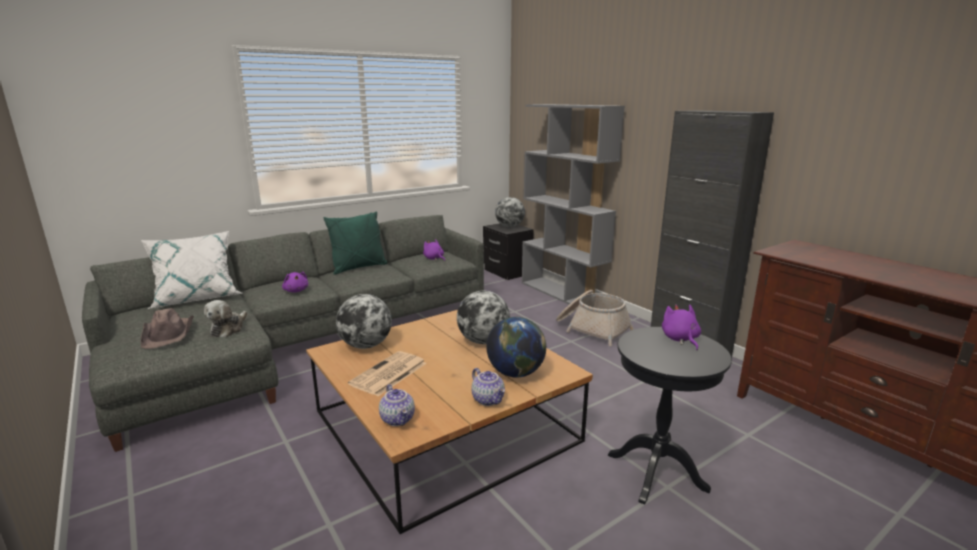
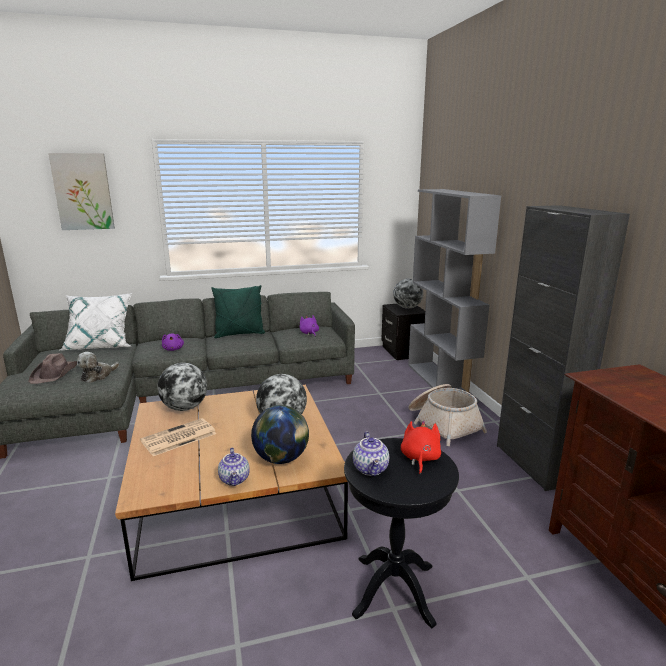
camera: 20 degrees right, 0 degrees up
teapot [379,384,415,426] -> teapot moved to [353,431,389,476]
purple plush toy [662,304,701,350] -> red plush toy [401,420,441,474]
none -> picture [48,153,115,230]

